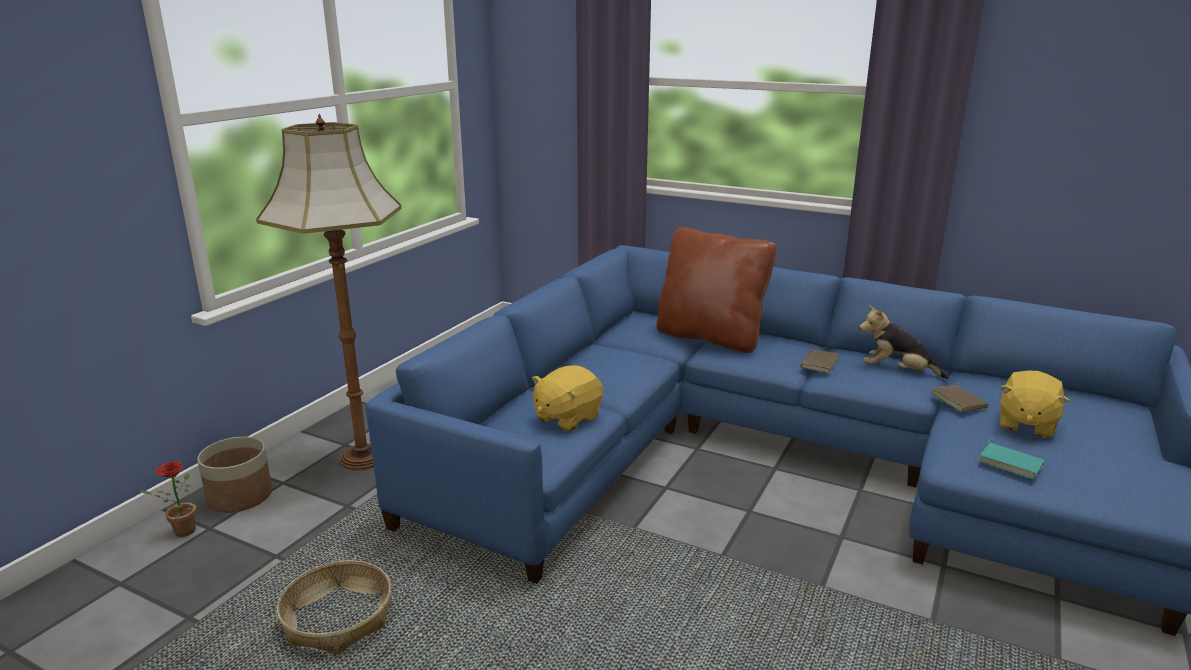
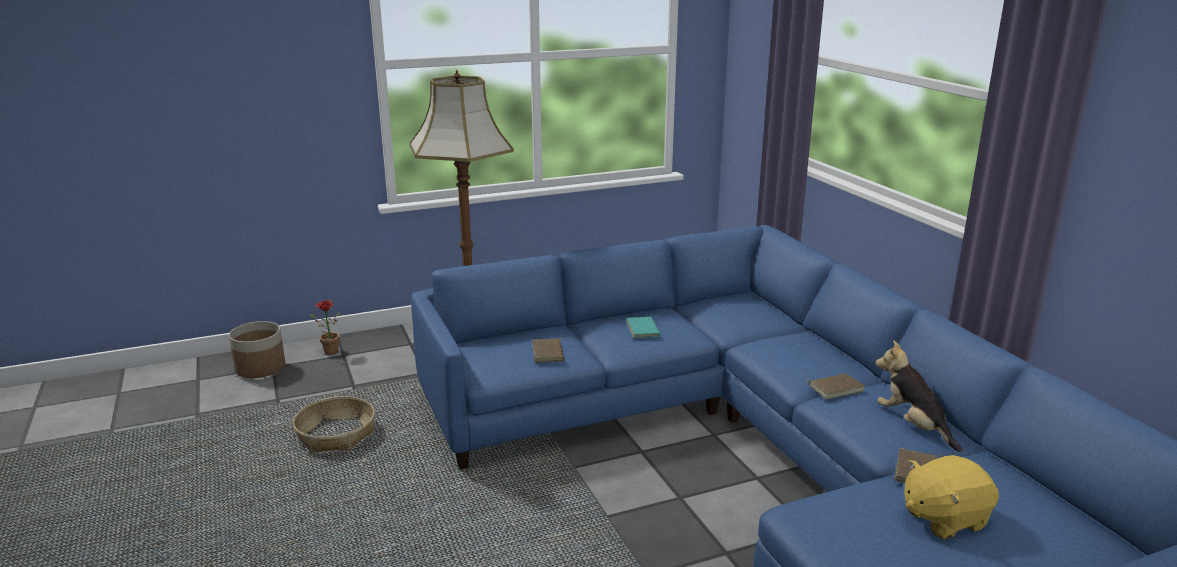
camera: 40 degrees right, 0 degrees up
planter [197,437,272,513] -> planter moved to [229,321,285,378]
yellow plush toy [532,365,603,431] -> brown book [532,337,567,362]
brown pillow [656,227,776,353] -> none
turquoise book [978,439,1045,479] -> turquoise book moved to [627,315,661,338]

